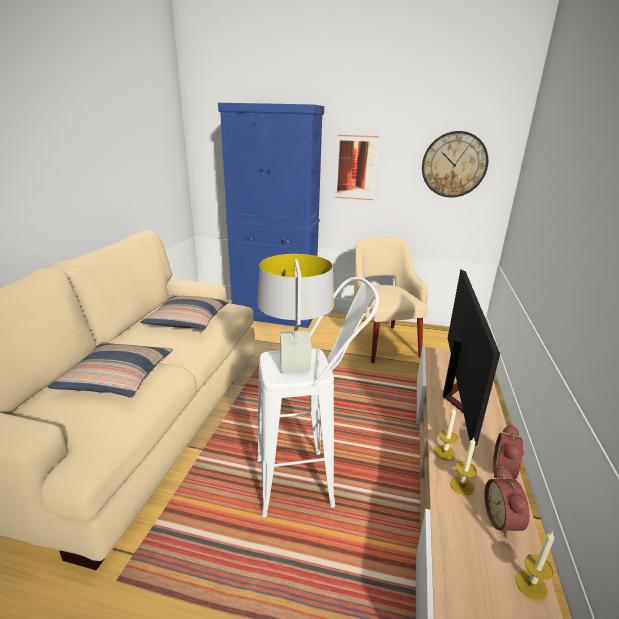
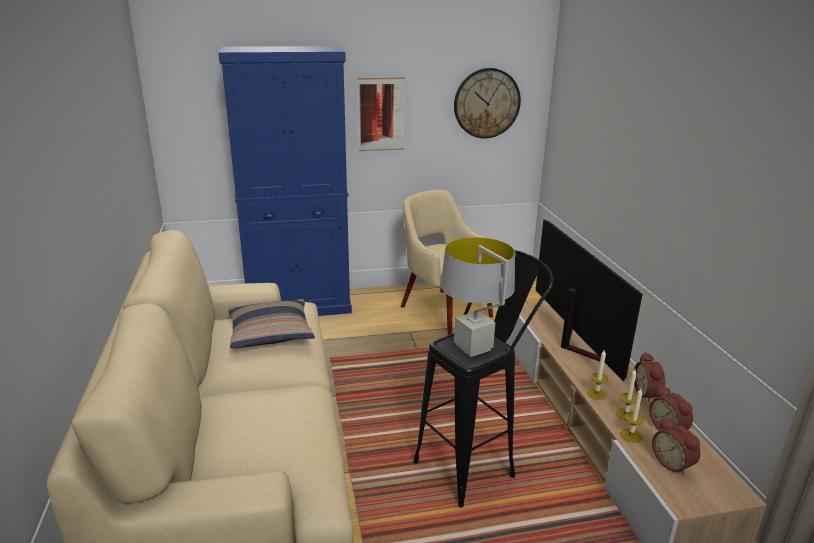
camera: 25 degrees left, 0 degrees up
pillow [48,342,173,398] -> none
white stool [257,277,379,518] -> black stool [413,250,554,508]
candle [515,531,554,601] -> candle moved to [620,388,645,443]
none -> alarm clock [652,417,701,476]

